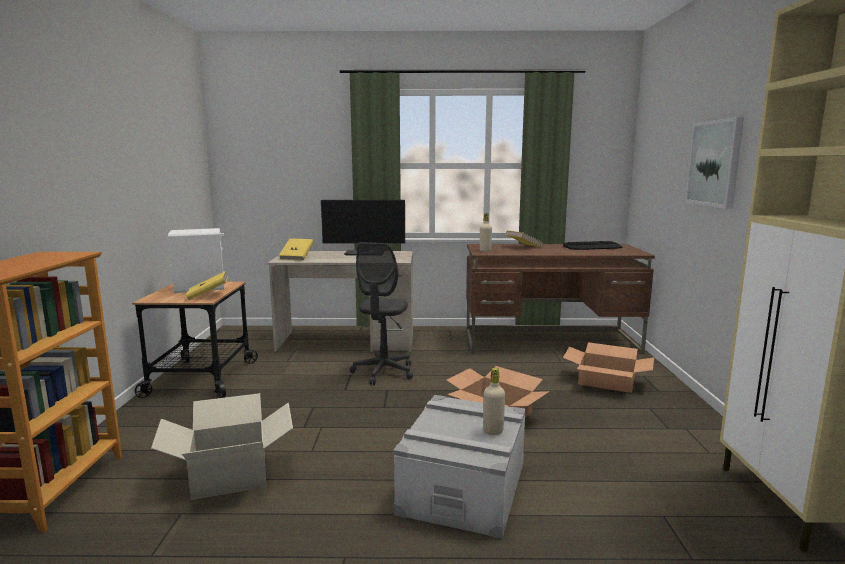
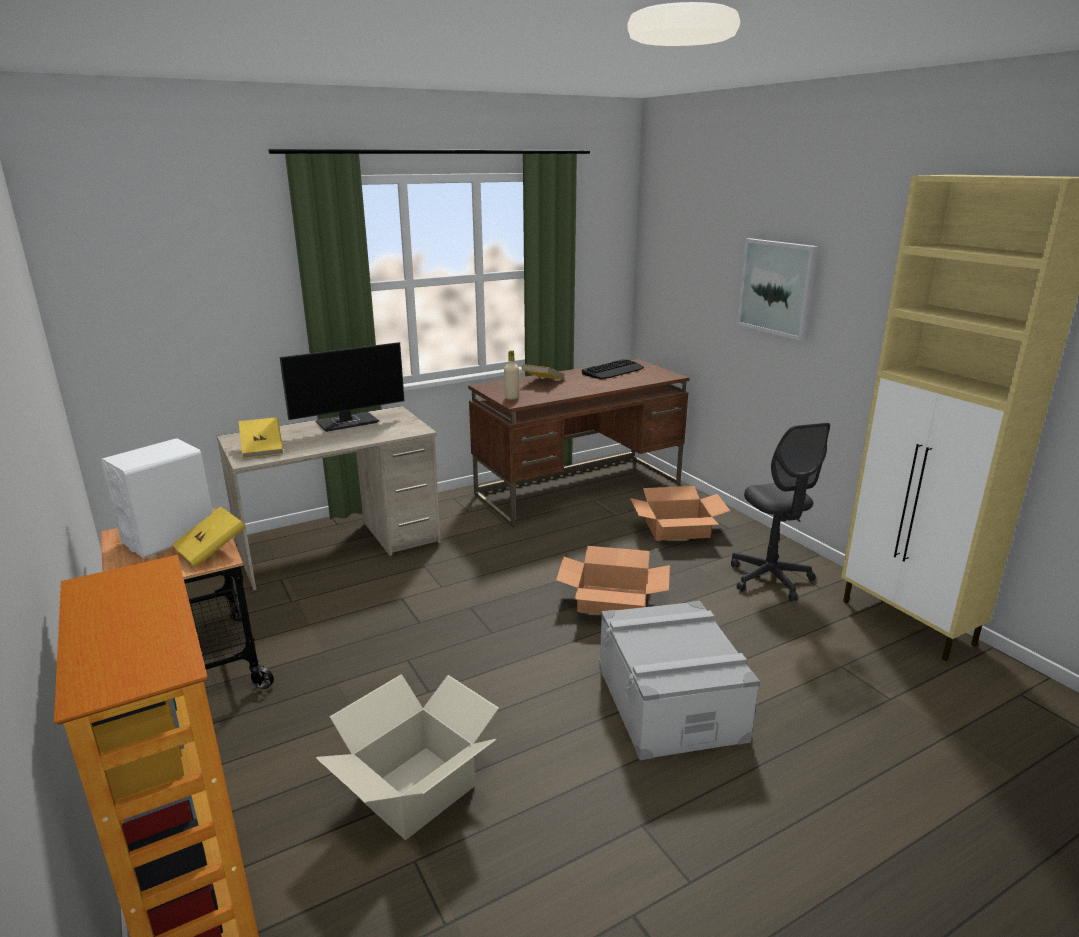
camera: 30 degrees left, 10 degrees up
grey office chair [350,242,413,385] -> grey office chair moved to [731,423,830,602]
beige bottle [483,368,505,435] -> none

